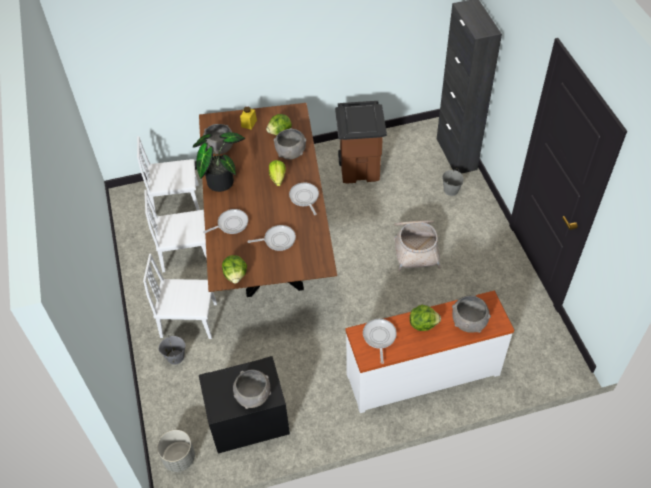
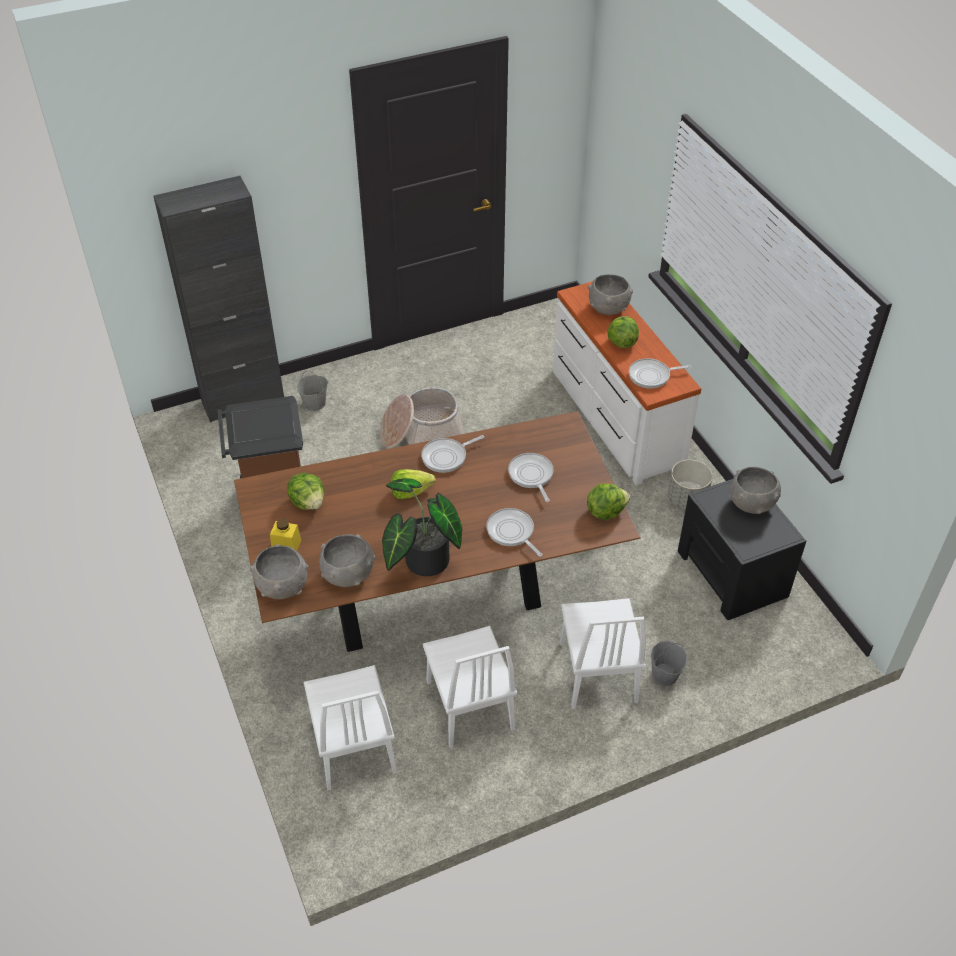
camera: 100 degrees left, 5 degrees down
grey planter [157,430,195,472] -> grey planter moved to [668,460,713,510]
grey bowl [273,128,307,160] -> grey bowl moved to [249,544,308,599]

